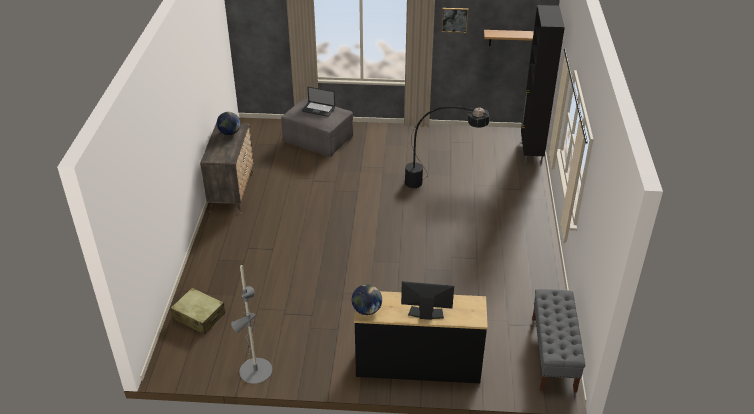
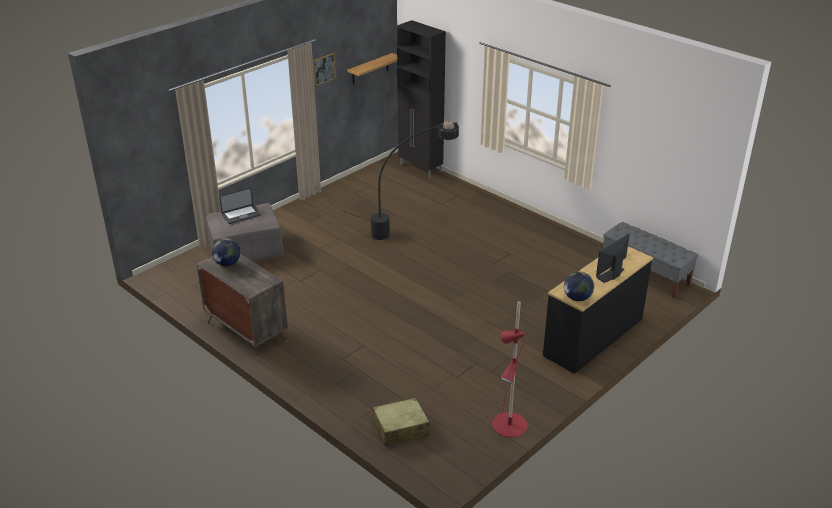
camera: 50 degrees left, 5 degrees down
grey floor lamp [231,265,273,384] -> red floor lamp [430,301,528,437]

